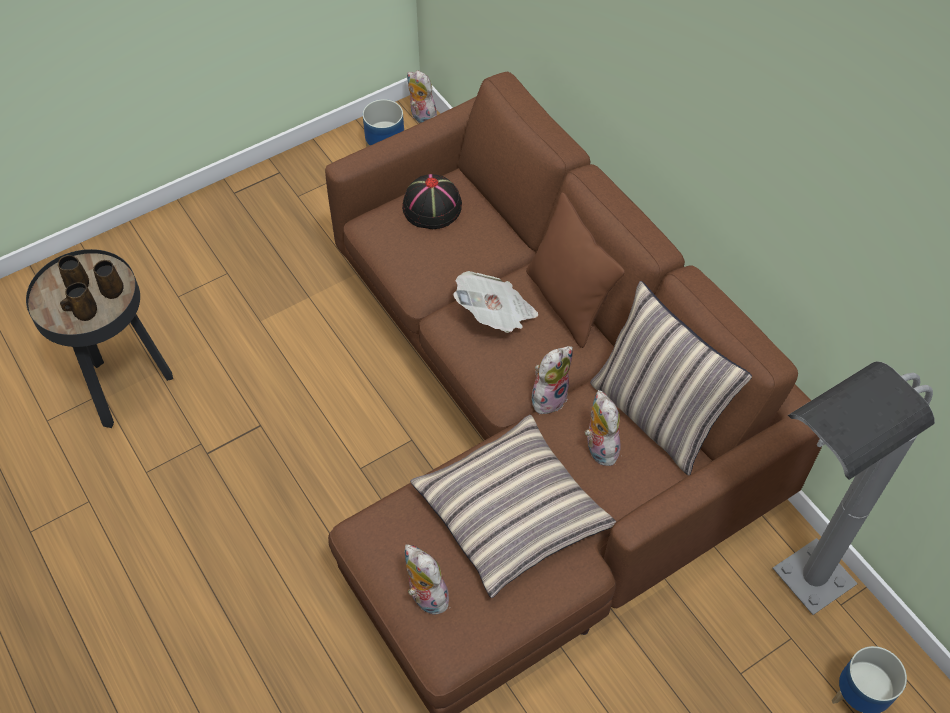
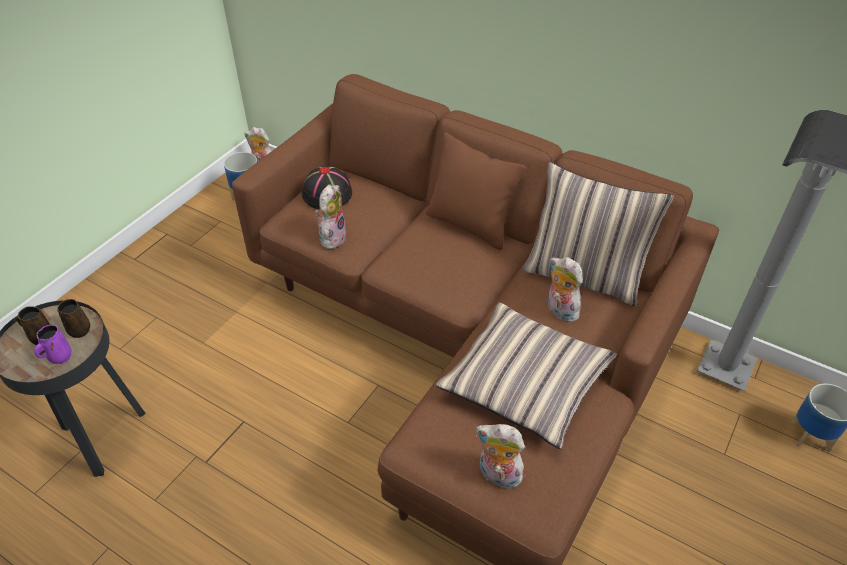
camera: 25 degrees left, 10 degrees down
brown mug [60,282,97,321] -> purple mug [34,325,71,364]
newspaper [453,271,538,333] -> none
plush toy [532,346,573,418] -> plush toy moved to [315,184,346,249]

